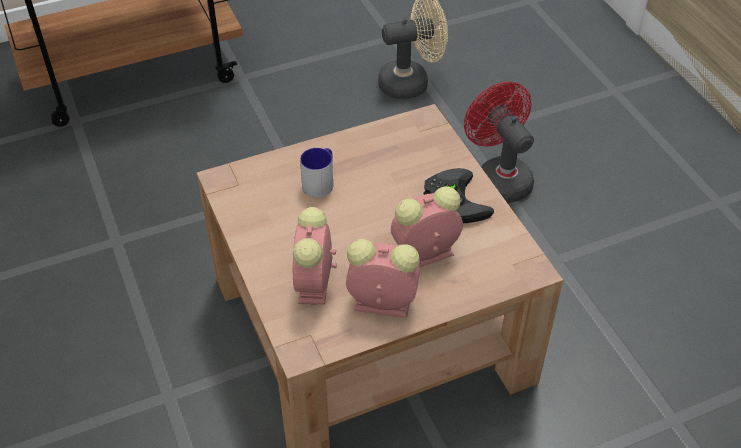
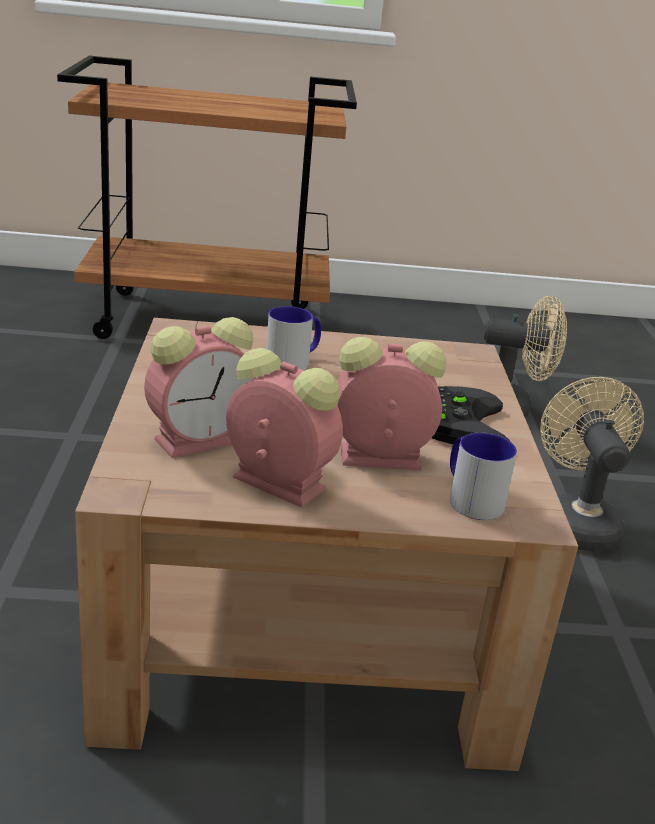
camera: 20 degrees right, 20 degrees down
alarm clock [293,207,337,305] -> alarm clock turned 150 degrees counterclockwise [144,317,256,458]
red fan [464,82,534,203] -> beige fan [540,377,644,551]
none -> mug [450,433,517,520]

